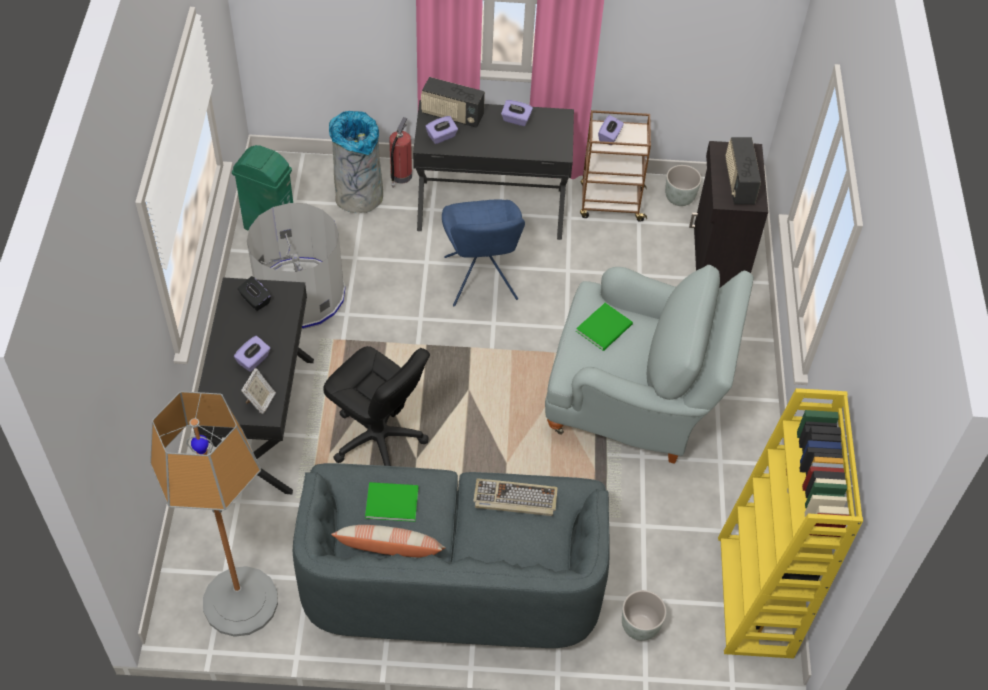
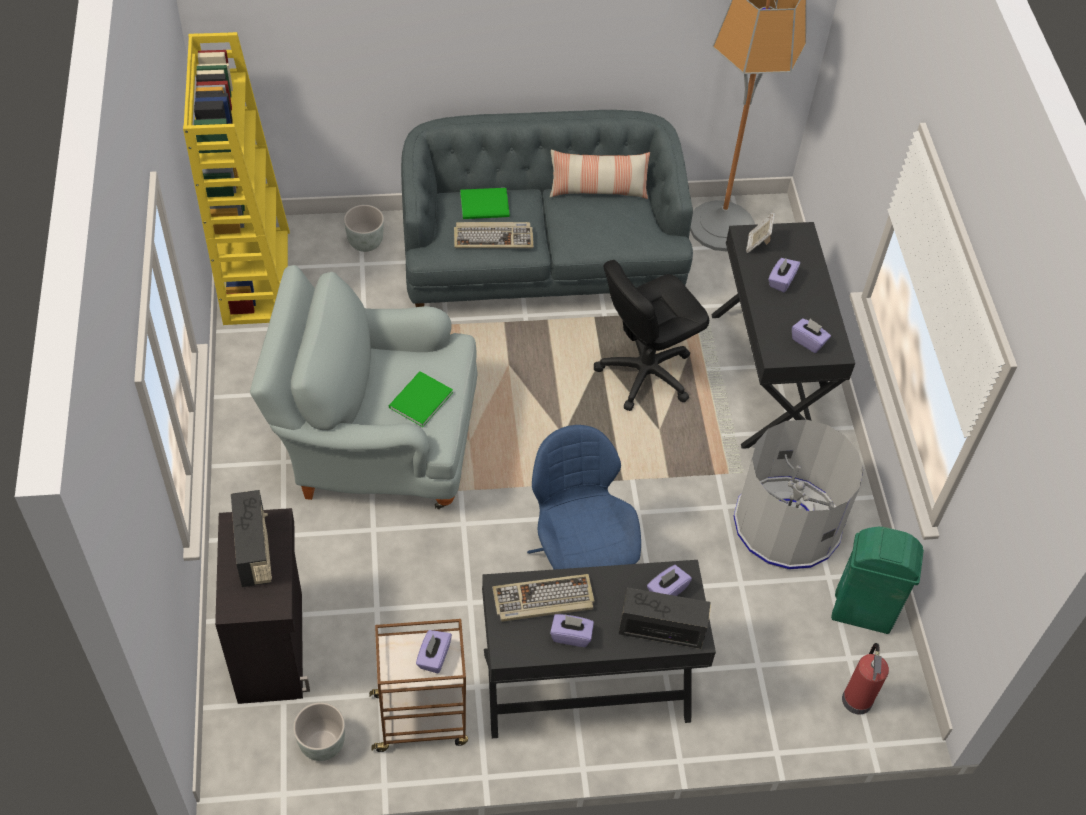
camera: 170 degrees right, 0 degrees up
black tissue box [238,276,271,311] -> purple tissue box [792,318,831,353]
black office chair [323,346,430,466] -> black office chair turned 60 degrees counterclockwise [594,260,709,411]
grey trash can [329,111,383,213] -> none
green book [365,482,419,522] -> green book moved to [460,188,510,219]
fire extinguisher [389,117,412,188] -> fire extinguisher moved to [842,643,889,714]
none -> keyboard [492,574,595,622]

